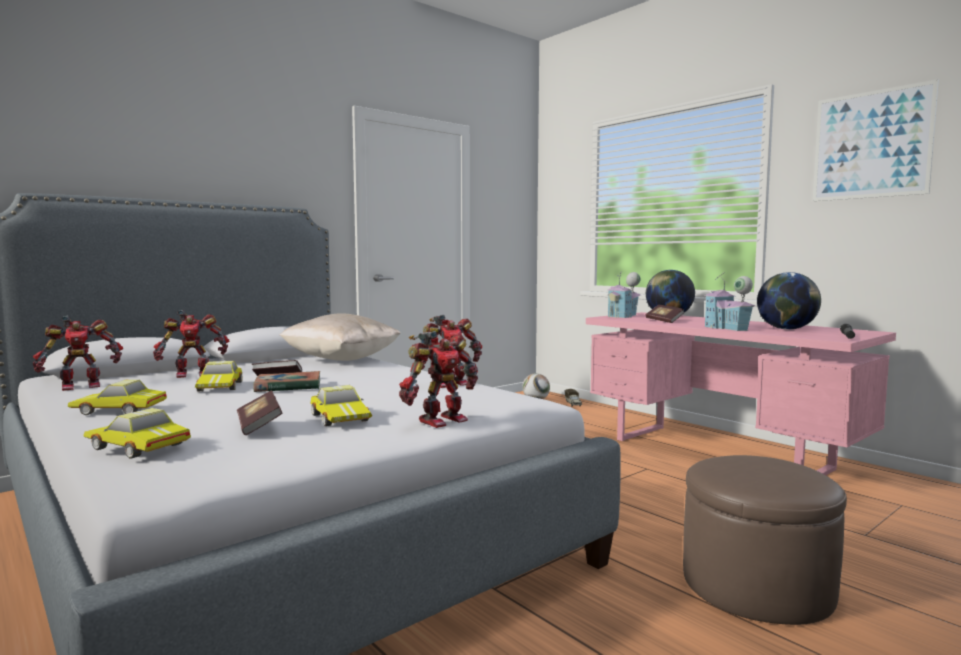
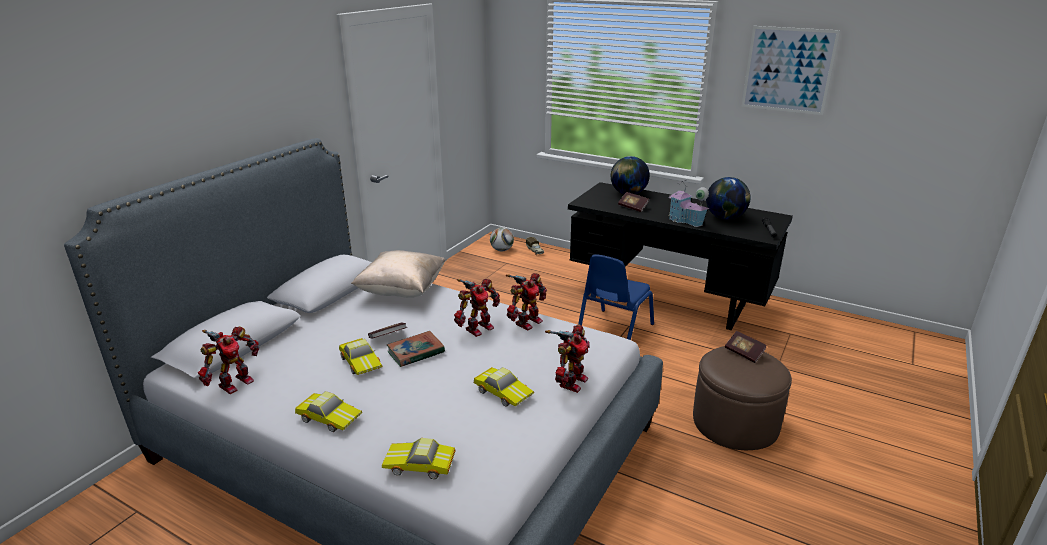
camera: 20 degrees left, 20 degrees up
toy car [68,380,167,415] -> toy car turned 135 degrees counterclockwise [295,391,362,432]
toy robot [153,310,229,378] -> toy robot moved to [454,279,500,337]
book [237,390,282,435] -> book moved to [725,331,767,363]
pink desk [586,312,896,475] -> black desk [568,182,793,330]
toy house [607,270,641,318] -> none
none -> blue chair [578,254,654,340]

